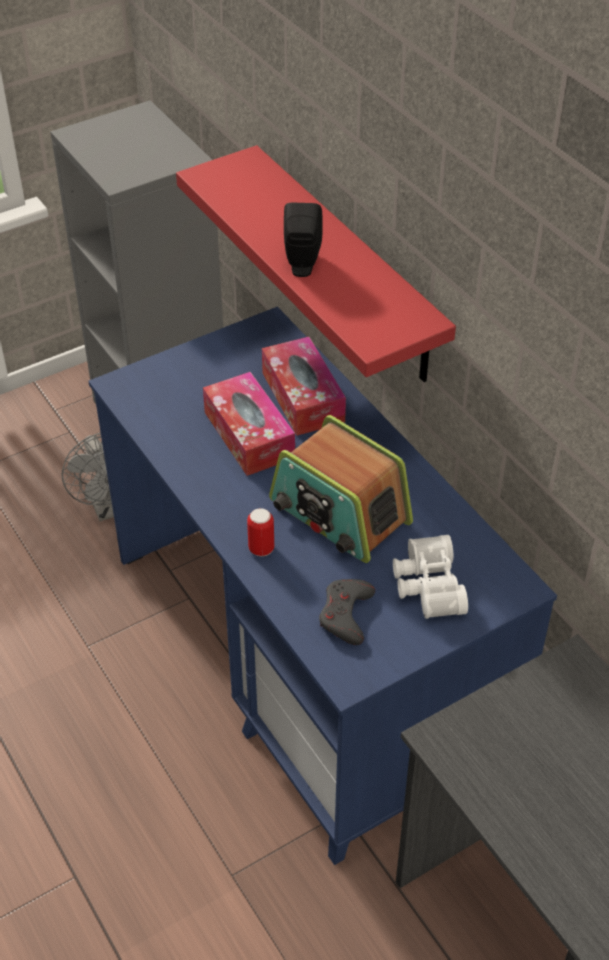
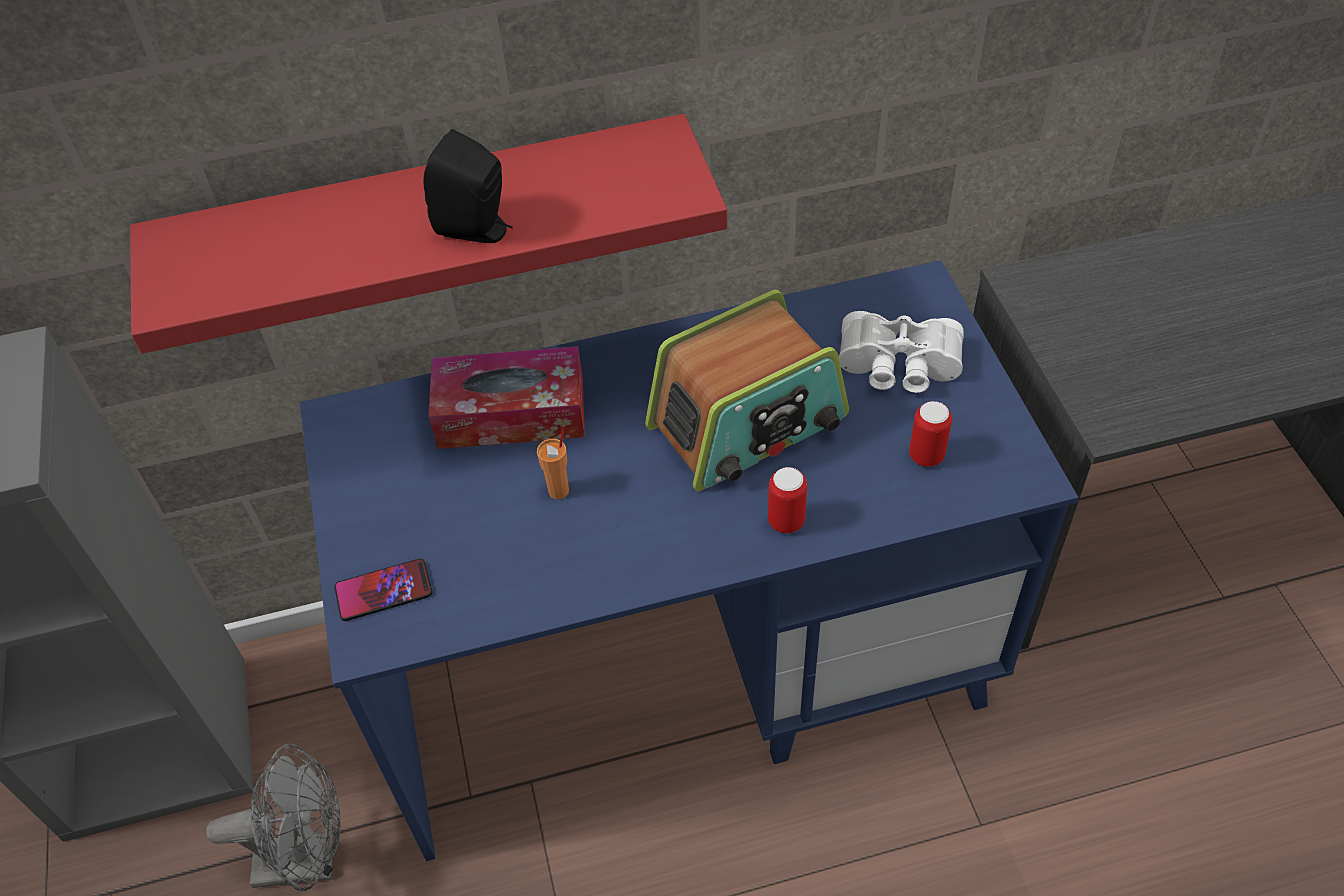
camera: 70 degrees left, 5 degrees up
tissue box [203,372,295,476] -> orange cup [537,425,569,499]
grey game controller [319,579,375,645] -> can [909,401,952,467]
none -> phone [334,558,432,621]

